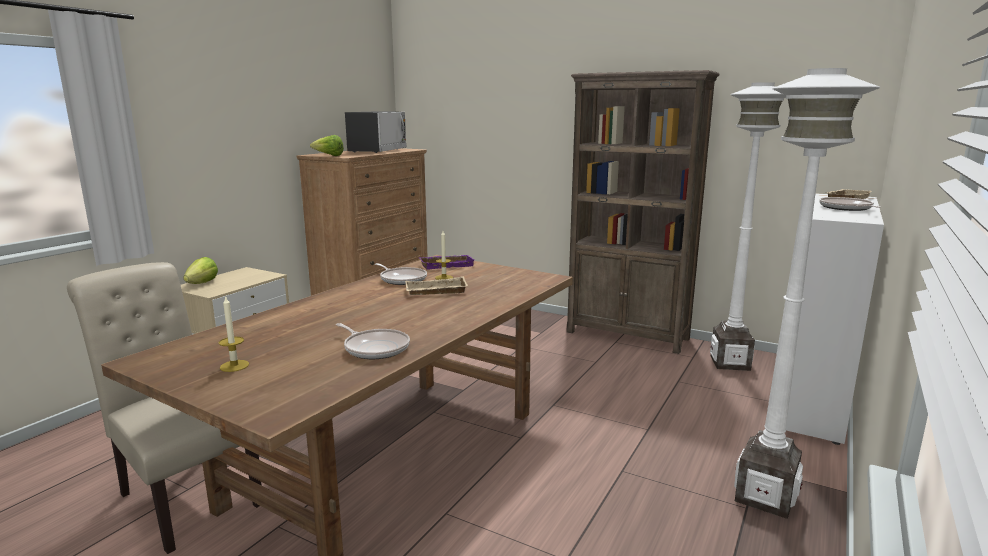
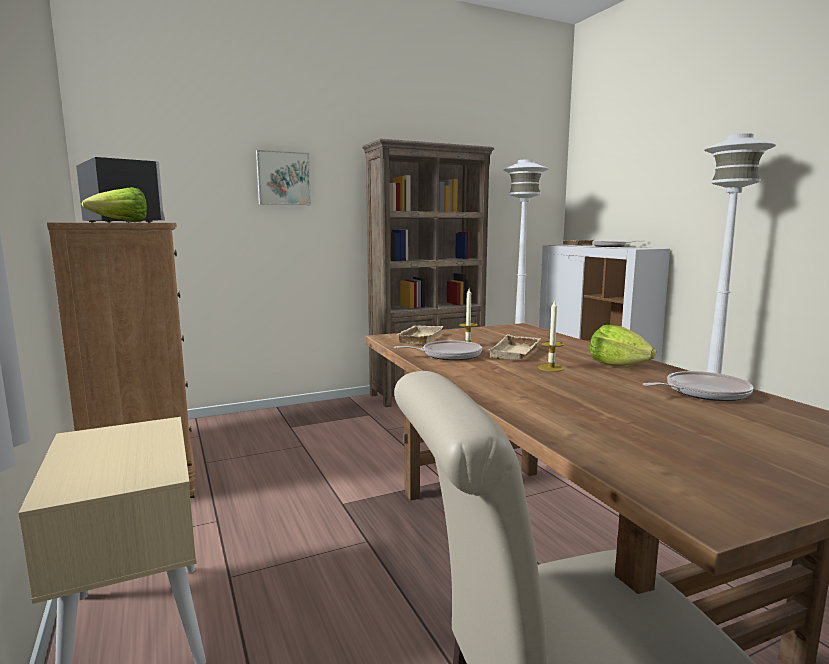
camera: 55 degrees left, 5 degrees down
lettuce [183,257,218,284] -> lettuce moved to [590,325,656,366]
candle [219,296,249,372] -> candle moved to [538,300,564,372]
purple tray [419,255,475,270] -> beige tray [397,326,443,345]
none -> picture [256,150,311,205]

